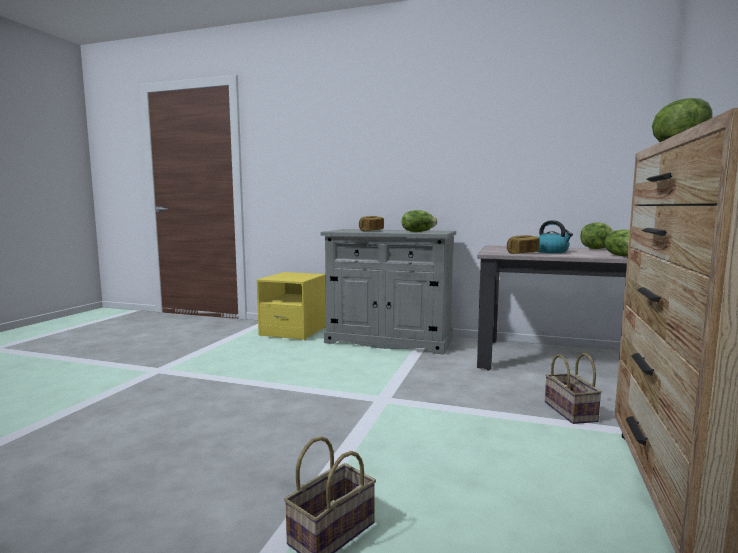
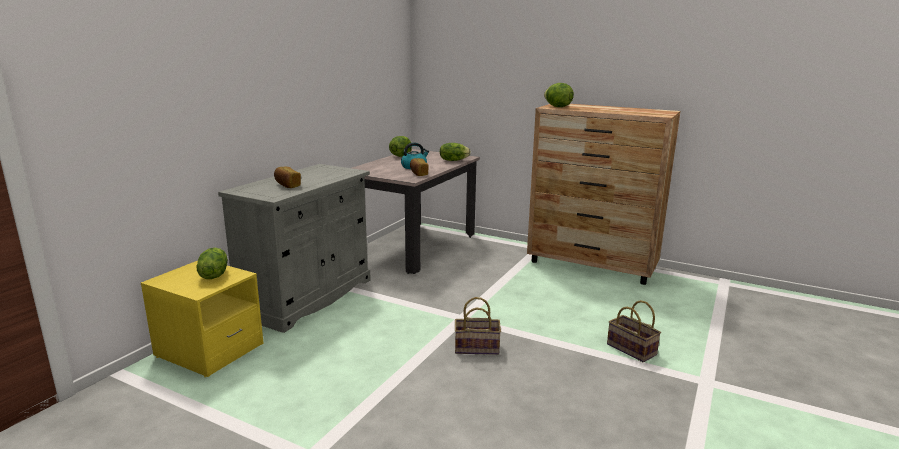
camera: 80 degrees left, 10 degrees up
lettuce [402,210,437,232] -> lettuce moved to [196,248,228,279]
basket [545,353,602,424] -> basket moved to [455,297,501,355]

